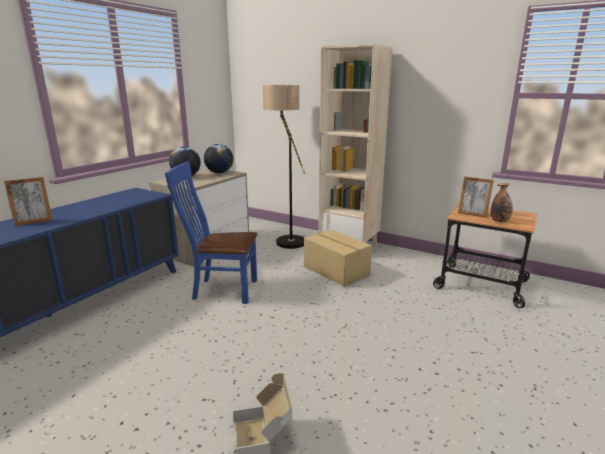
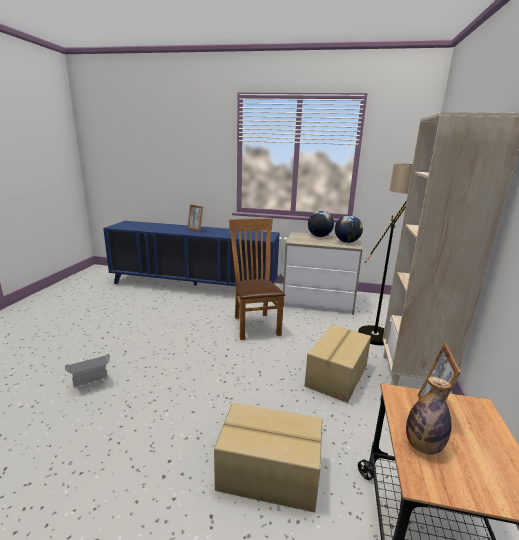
camera: 70 degrees right, 0 degrees up
blue chair [165,162,257,304] -> brown chair [229,219,285,340]
none -> cardboard box [214,403,323,512]

